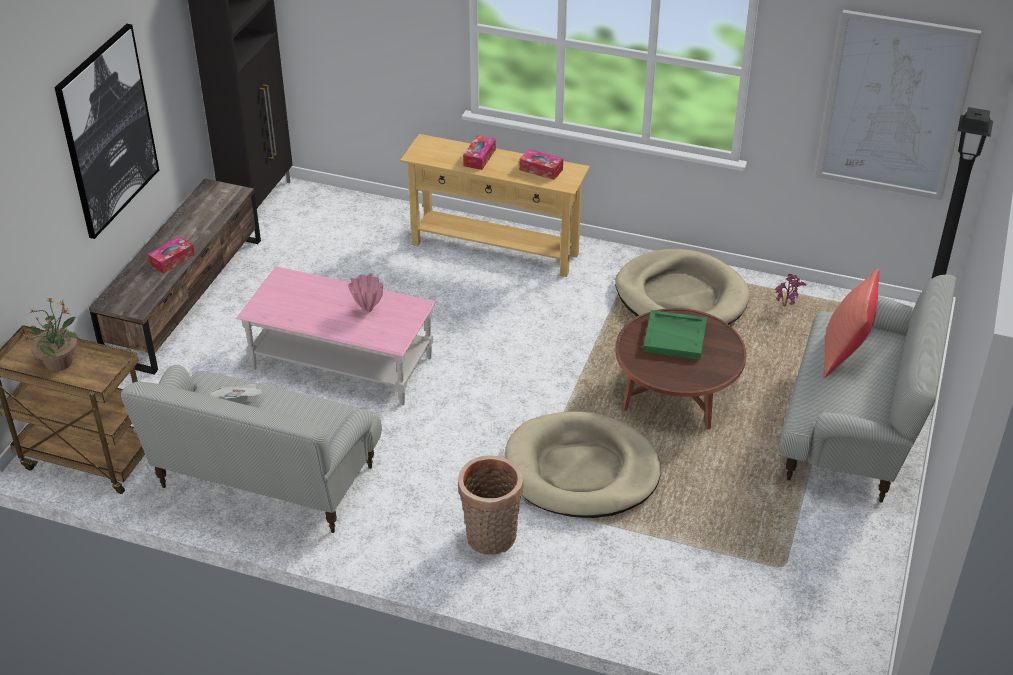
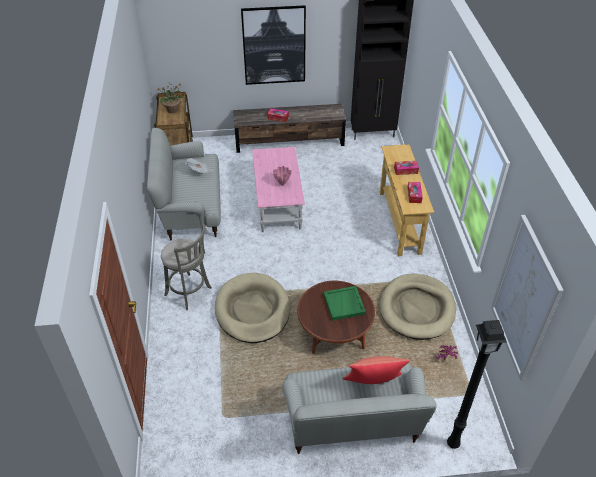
camera: 65 degrees right, 5 degrees up
basket [458,455,523,555] -> grey stool [161,224,212,310]

